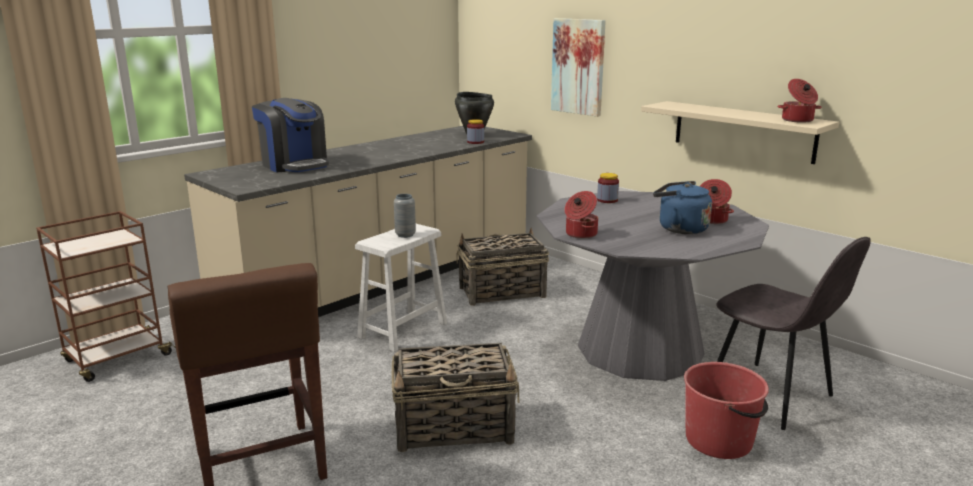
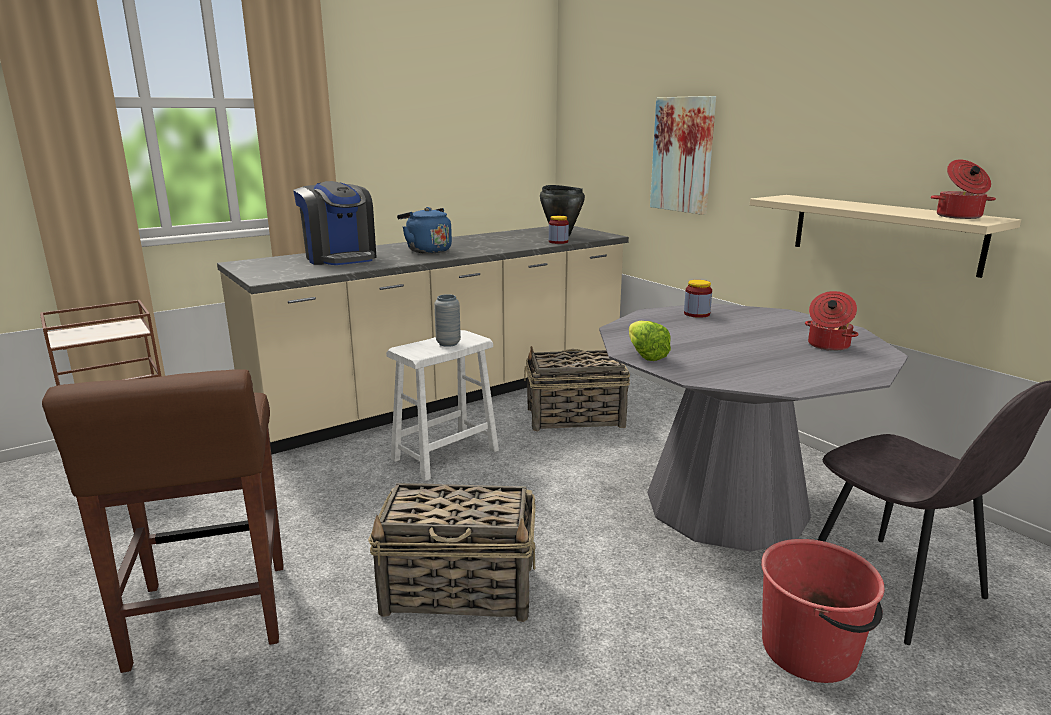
camera: 10 degrees right, 0 degrees up
cooking pot [564,191,598,239] -> lettuce [629,321,671,361]
blue kettle [653,181,712,234] -> blue kettle moved to [397,207,452,254]

